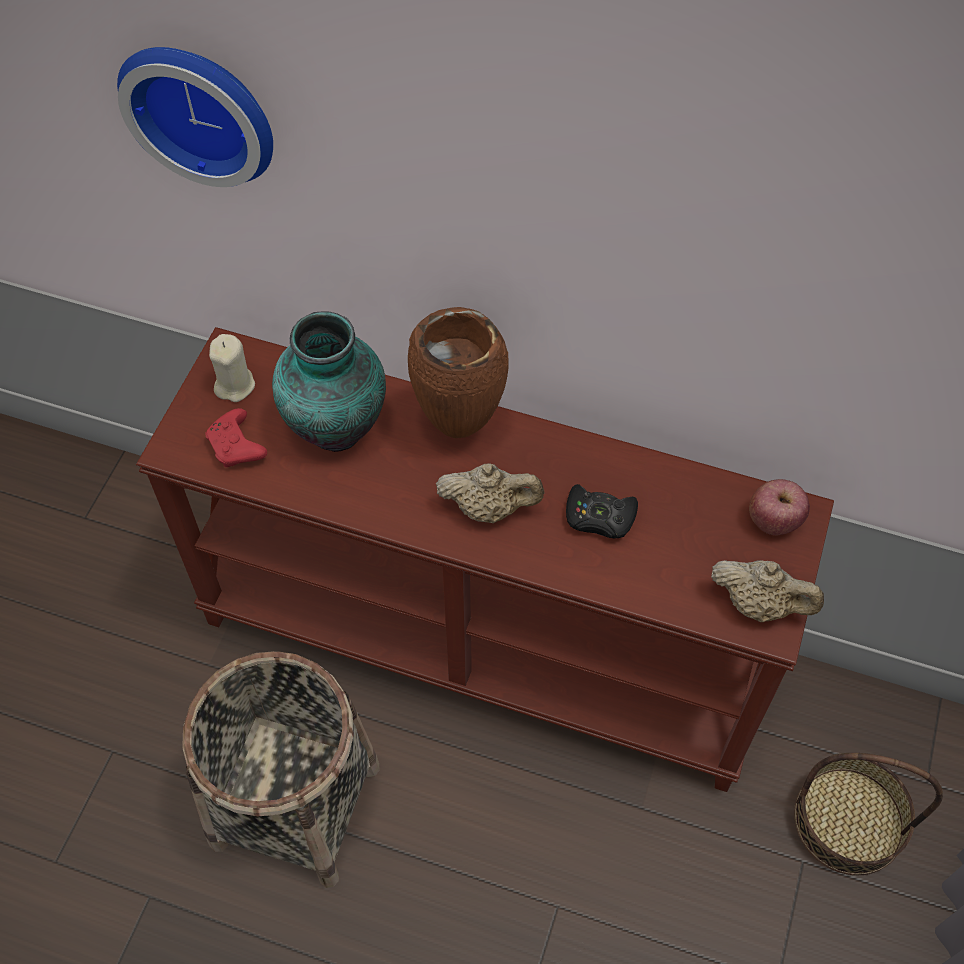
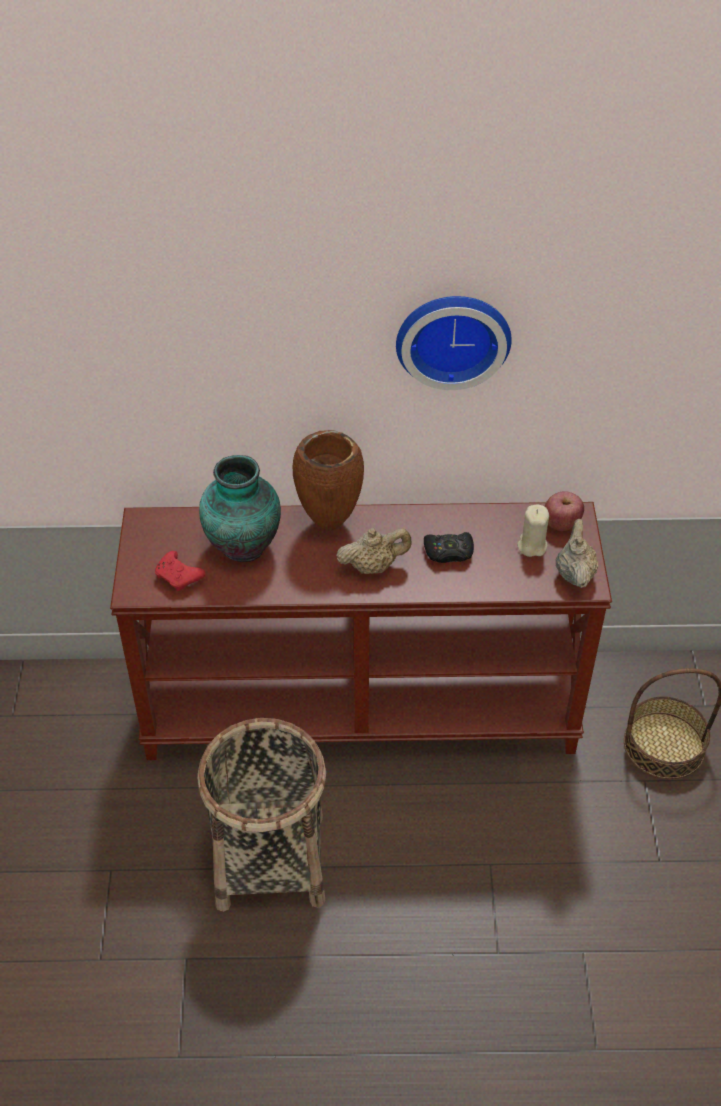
camera: 20 degrees left, 10 degrees down
wall clock [117,47,273,187] -> wall clock moved to [396,296,512,390]
beige candle [209,334,255,402] -> beige candle moved to [517,505,549,557]
beige teapot [711,560,824,622] -> beige teapot turned 90 degrees counterclockwise [556,519,599,588]

